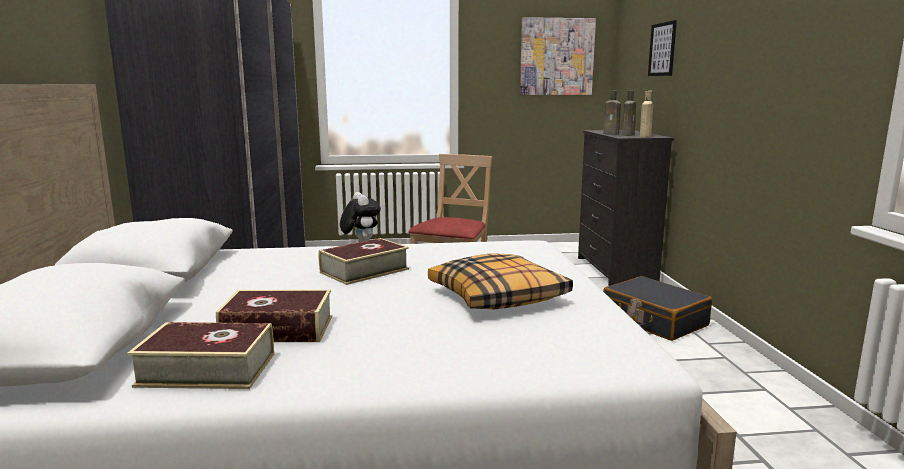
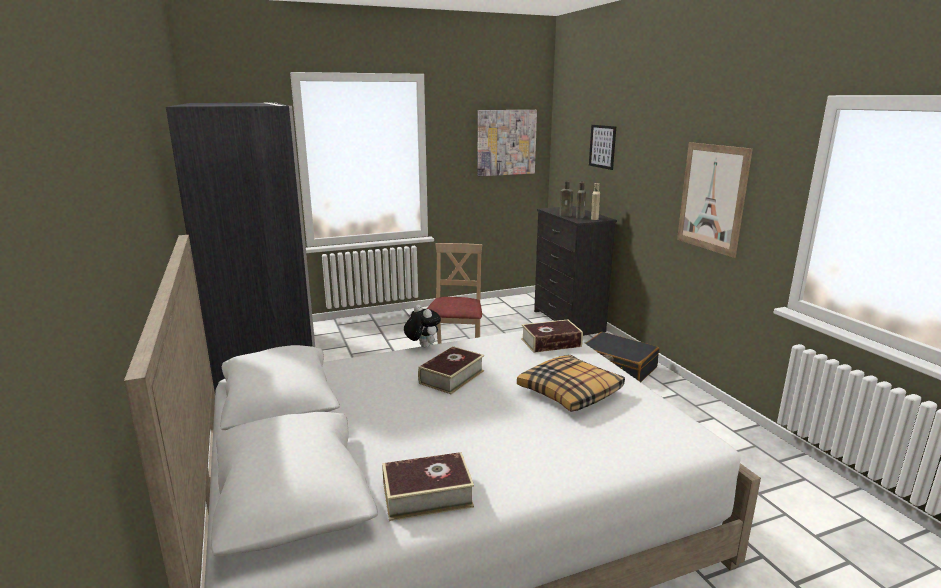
camera: 15 degrees left, 5 degrees up
book [216,289,332,342] -> book moved to [521,319,583,353]
none -> picture [677,142,753,258]

